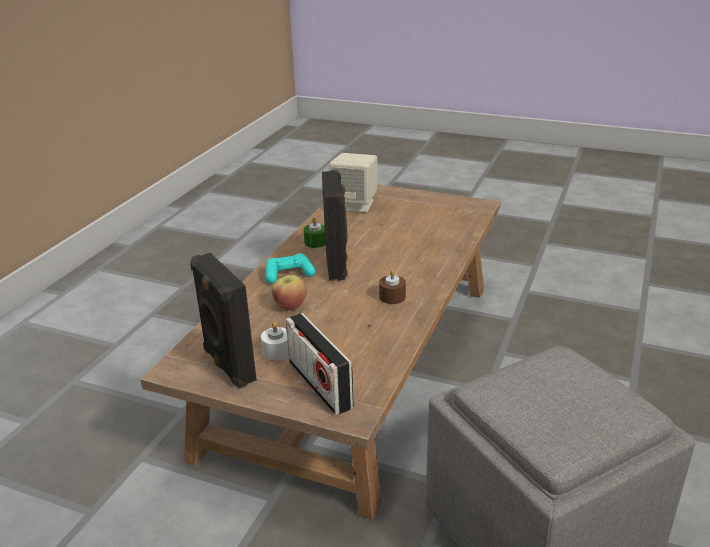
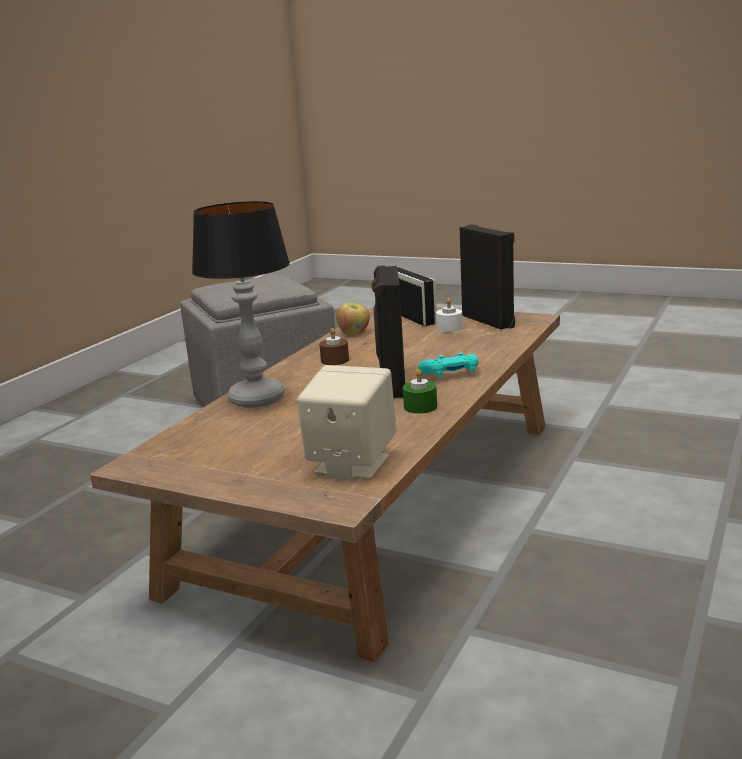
camera: 175 degrees left, 10 degrees down
apple [272,275,307,311] -> apple moved to [336,303,370,335]
none -> table lamp [192,201,290,408]

